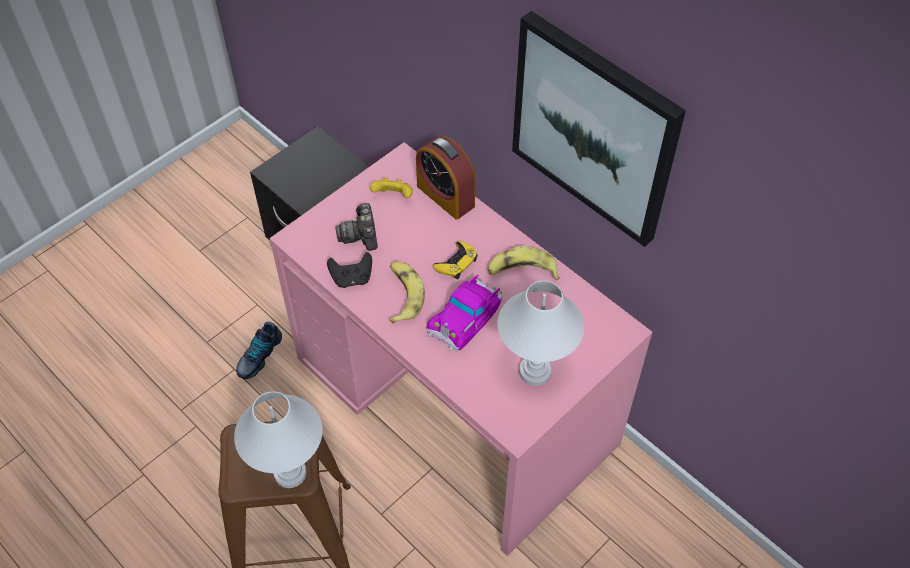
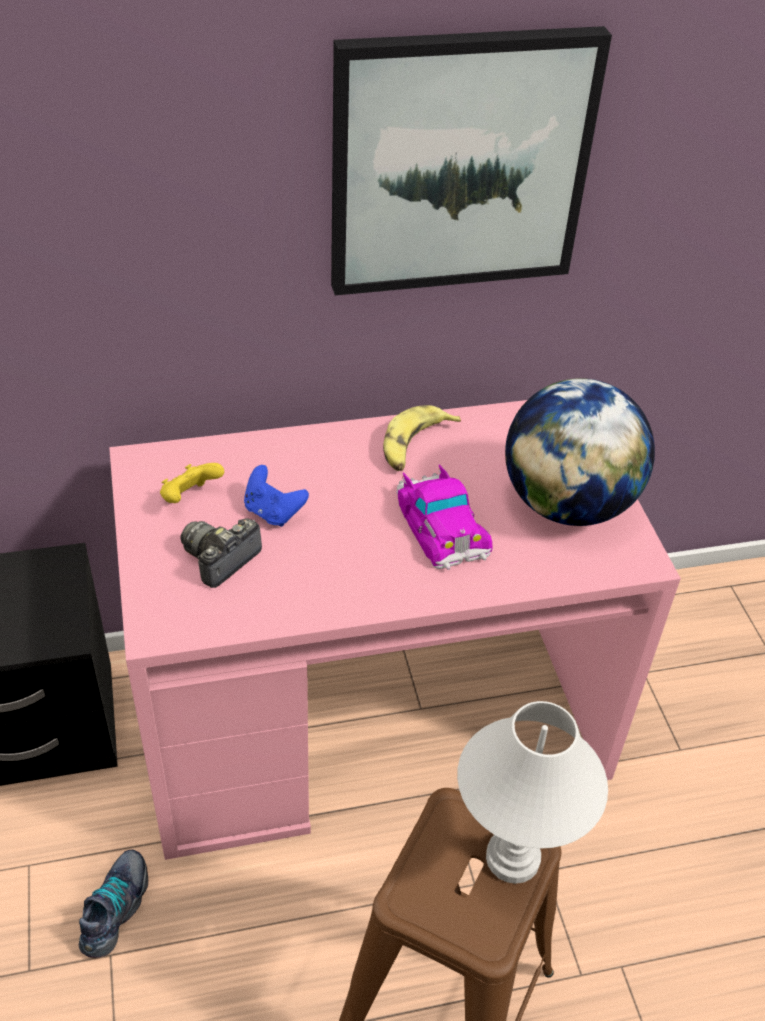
camera: 60 degrees left, 10 degrees down
shoe [236,322,282,379] -> shoe turned 135 degrees counterclockwise [79,850,148,958]
black game controller [327,252,372,288] -> none
camera [335,203,378,251] -> camera turned 105 degrees clockwise [181,519,262,588]
banana [389,262,425,323] -> none
alarm clock [416,136,476,220] -> none
yellow game controller [433,241,478,279] -> none
white table lamp [497,281,584,386] -> globe [505,378,655,526]
none -> blue game controller [244,465,309,527]

